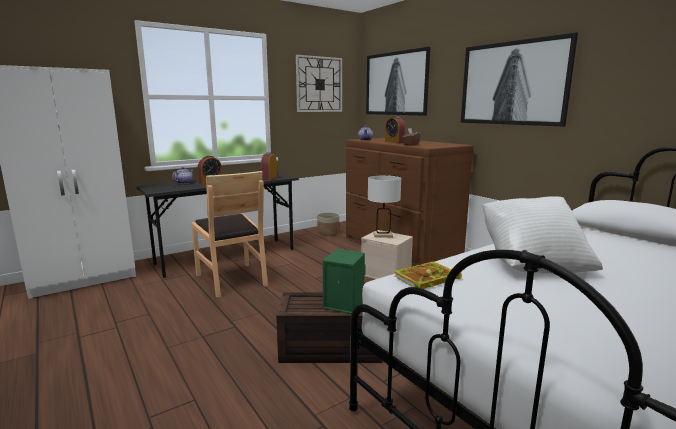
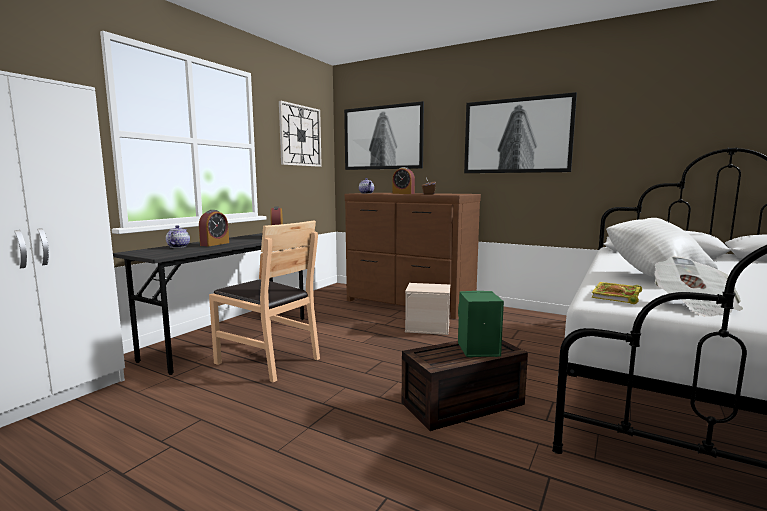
camera: 25 degrees left, 5 degrees down
planter [317,213,339,236] -> none
white table lamp [368,175,401,238] -> none
none -> newspaper [654,256,743,317]

